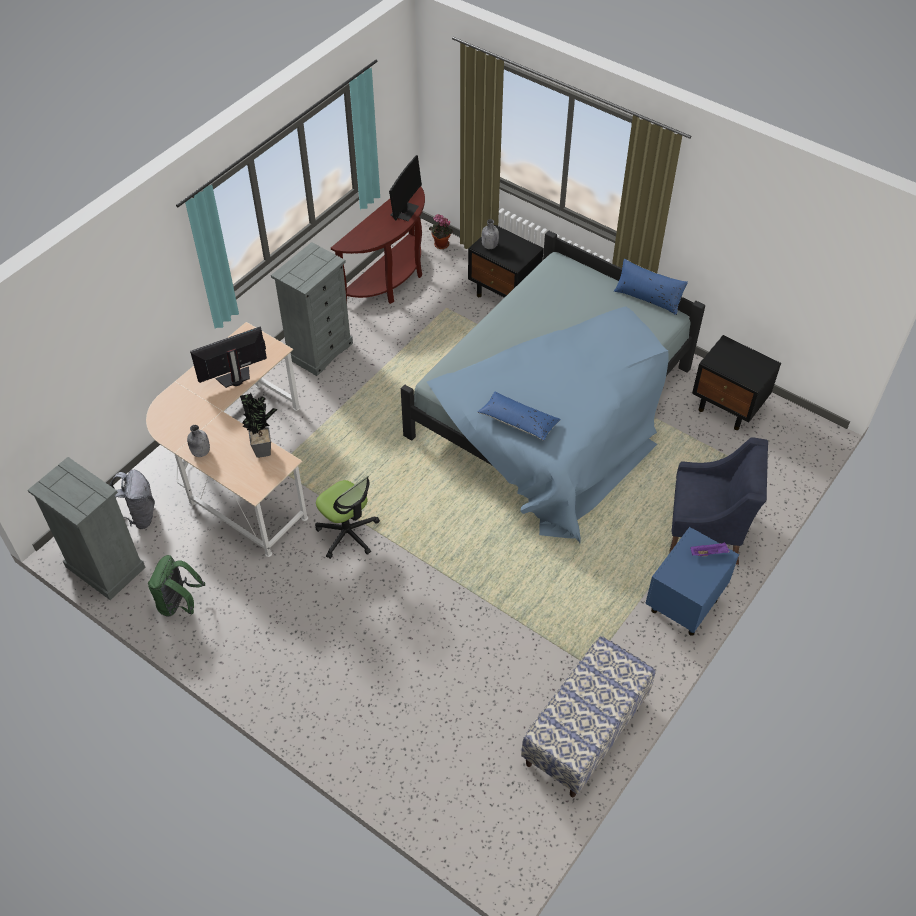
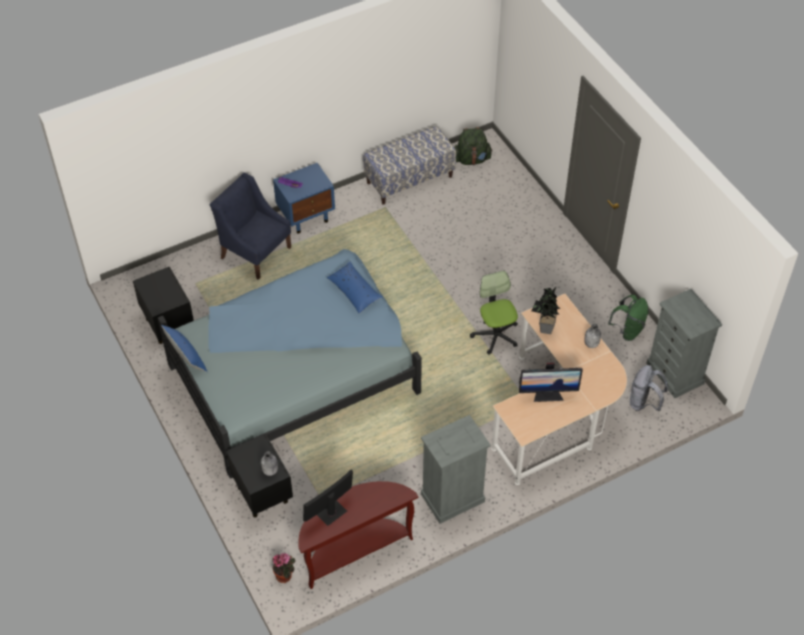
camera: 155 degrees left, 0 degrees up
none -> green backpack [454,127,493,165]

